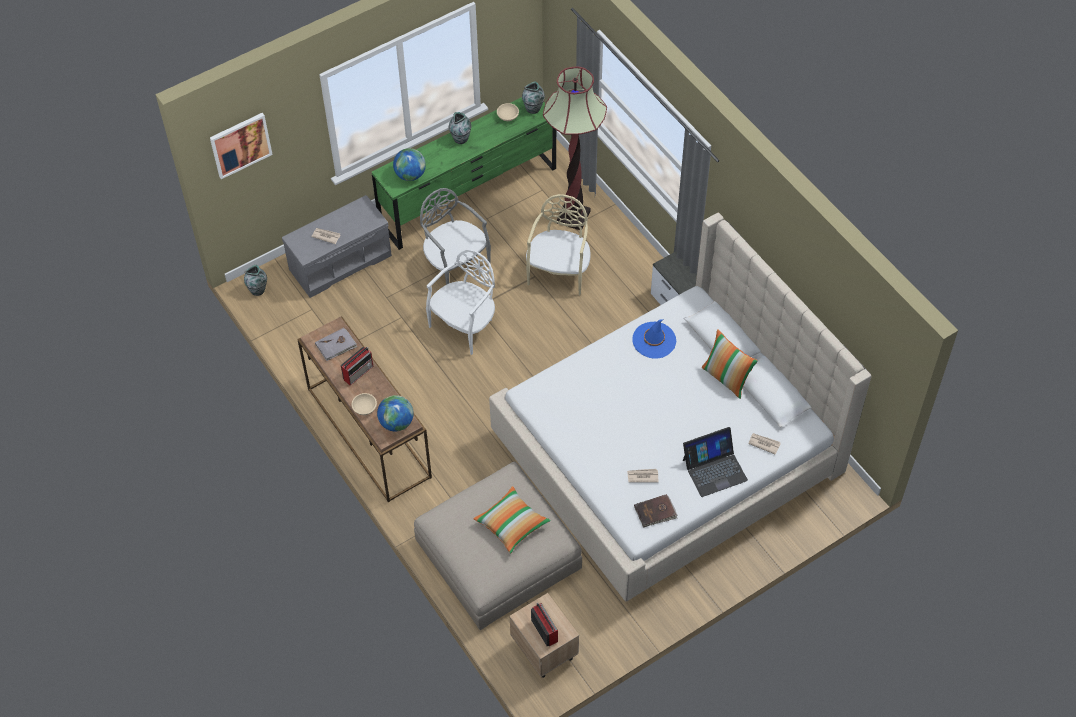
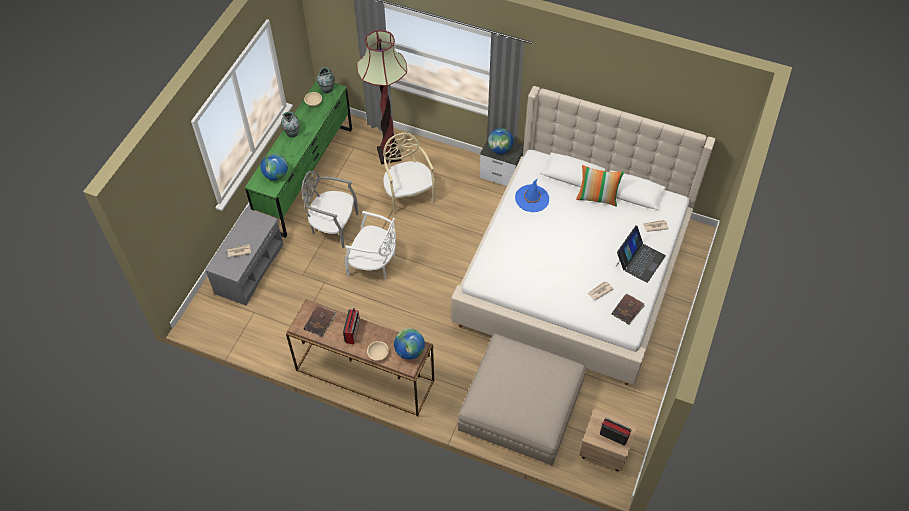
camera: 35 degrees left, 0 degrees up
picture [210,113,273,179] -> none
vase [244,265,267,296] -> none
grey book [315,328,357,361] -> brown book [304,306,337,337]
white chair [426,249,495,355] -> white chair turned 105 degrees clockwise [345,211,396,280]
pillow [473,486,551,554] -> none
none -> globe [488,128,514,154]

